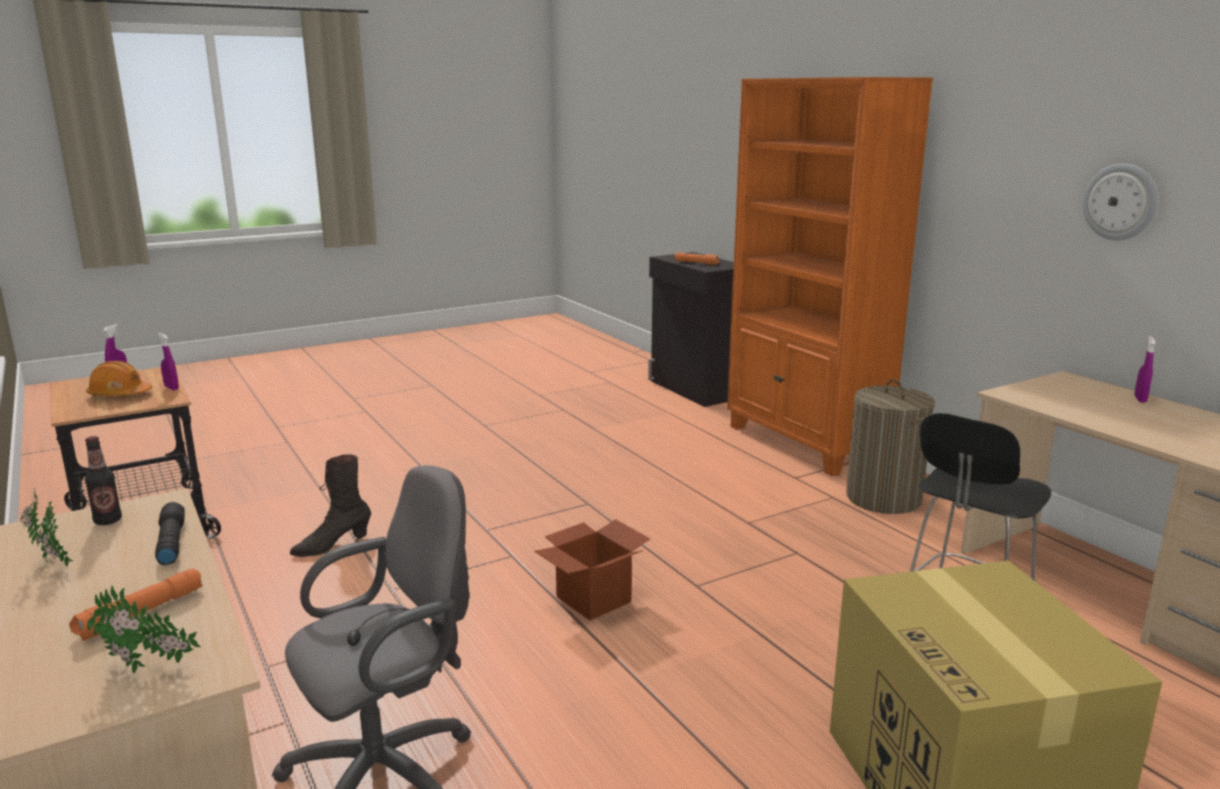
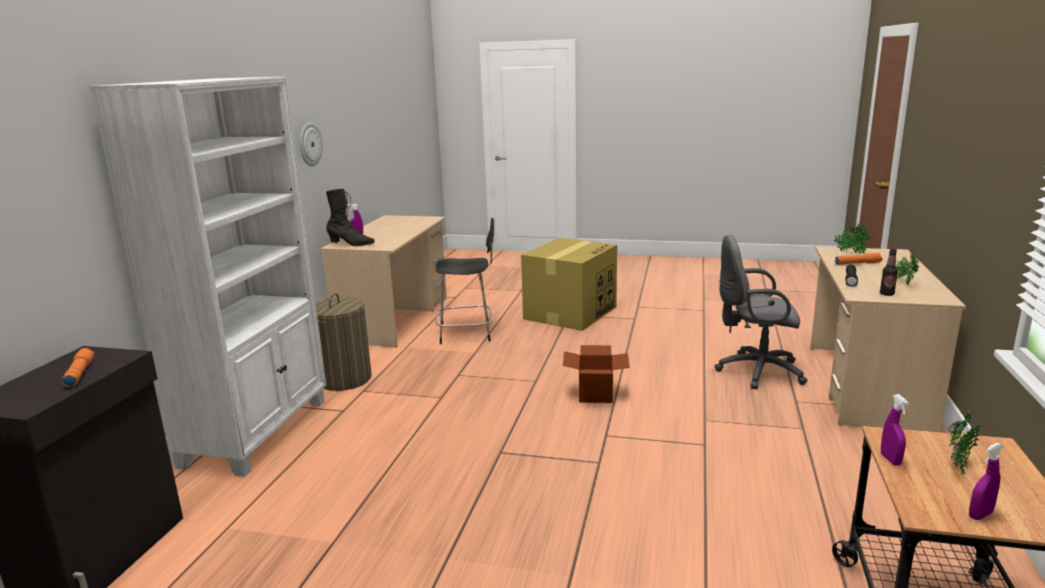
camera: 135 degrees left, 0 degrees up
orange hard hat [86,361,152,396] -> potted plant [948,412,980,474]
black boot [289,454,371,557] -> black boot moved to [326,189,375,246]
orange bookcase [727,77,933,476] -> white bookcase [89,77,326,477]

